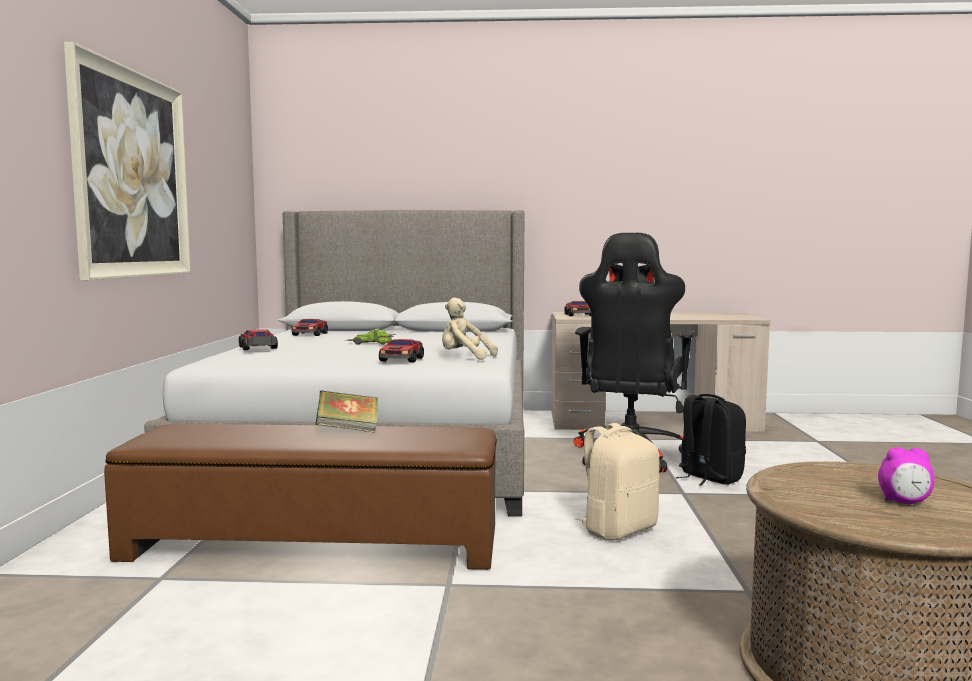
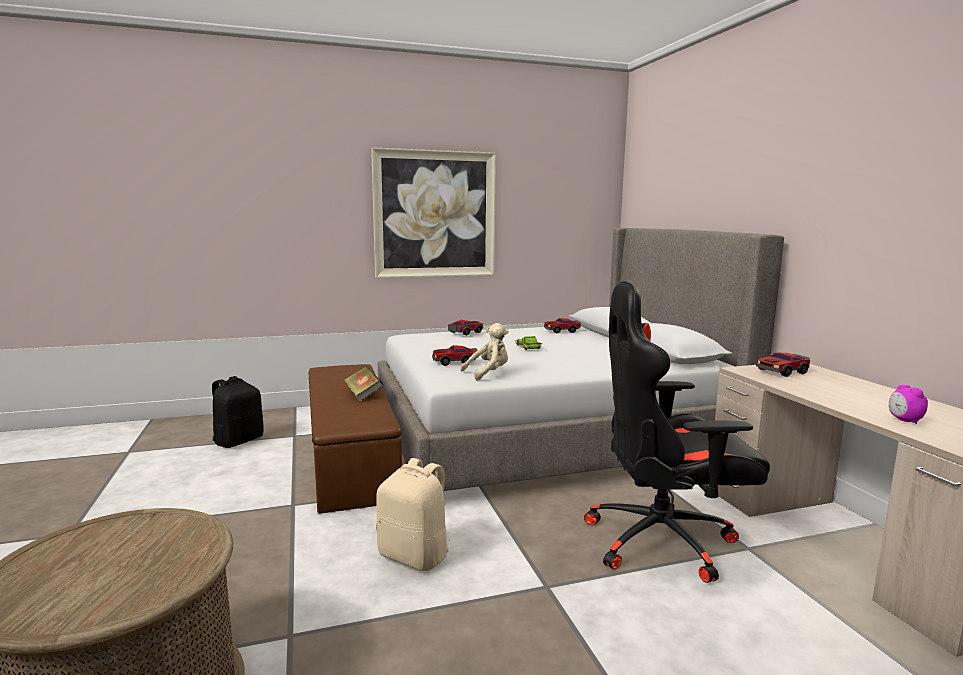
camera: 70 degrees right, 5 degrees up
beige plush toy [442,297,498,360] -> beige plush toy turned 60 degrees clockwise [461,323,509,381]
black backpack [676,394,746,485] -> black backpack moved to [212,376,264,448]
alarm clock [878,447,935,504] -> alarm clock moved to [889,385,928,424]

